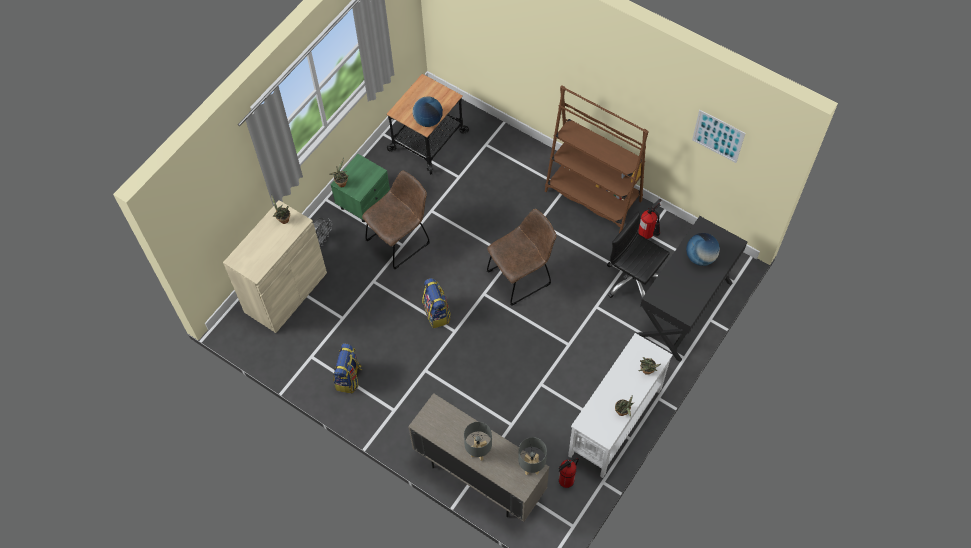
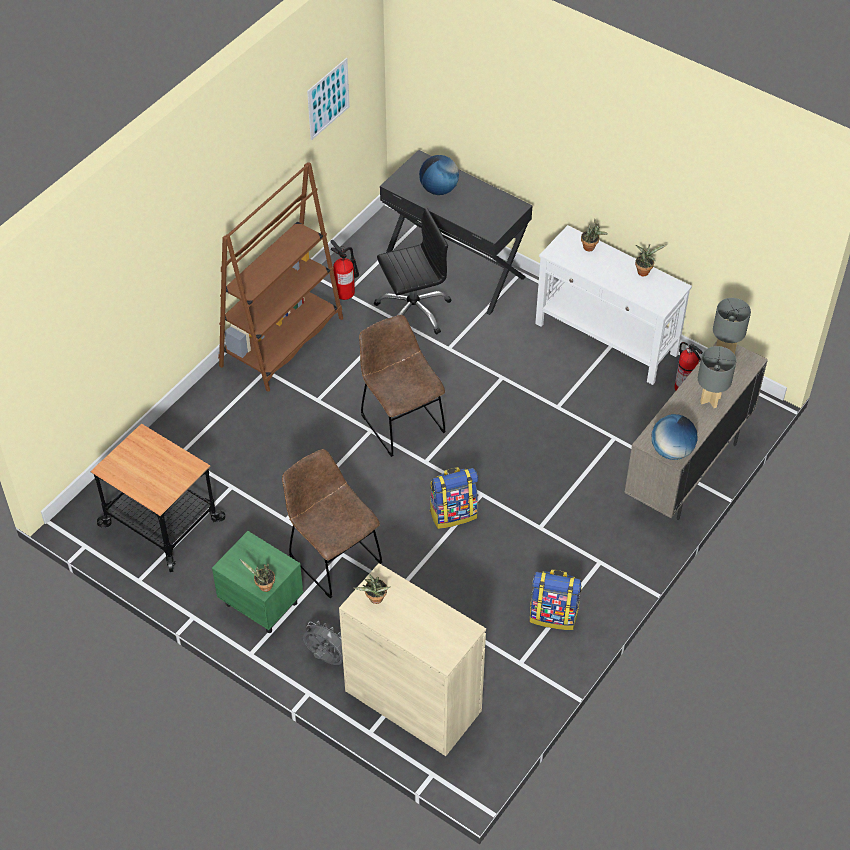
camera: 90 degrees left, 10 degrees down
globe [412,97,443,127] -> globe moved to [652,414,697,460]
black office chair [607,211,670,298] -> black office chair turned 150 degrees counterclockwise [374,208,451,335]

